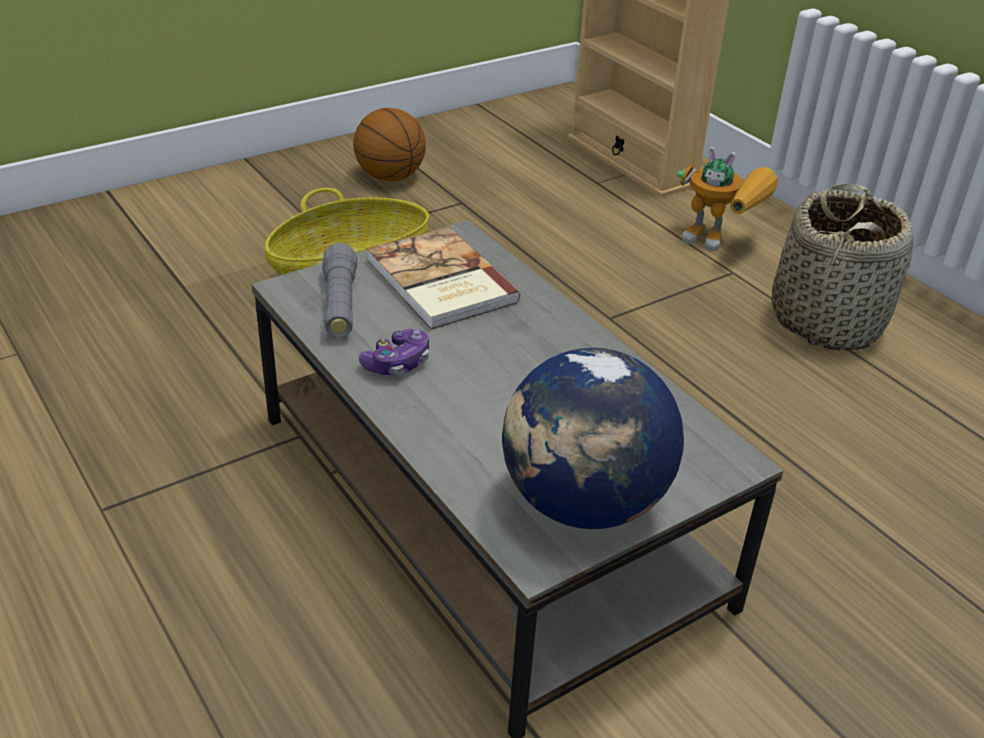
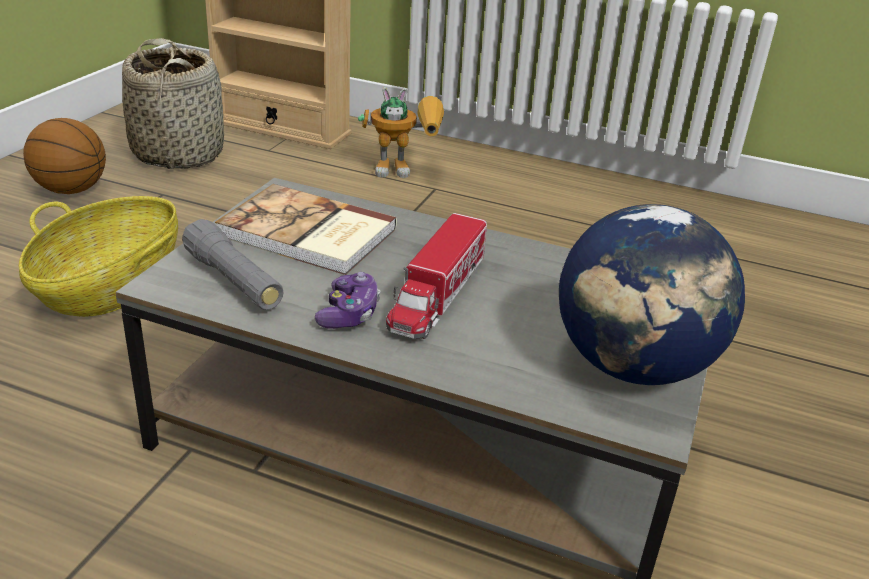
camera: 35 degrees left, 5 degrees down
basket [772,184,913,351] -> basket moved to [122,38,224,169]
none -> toy truck [386,213,487,339]

